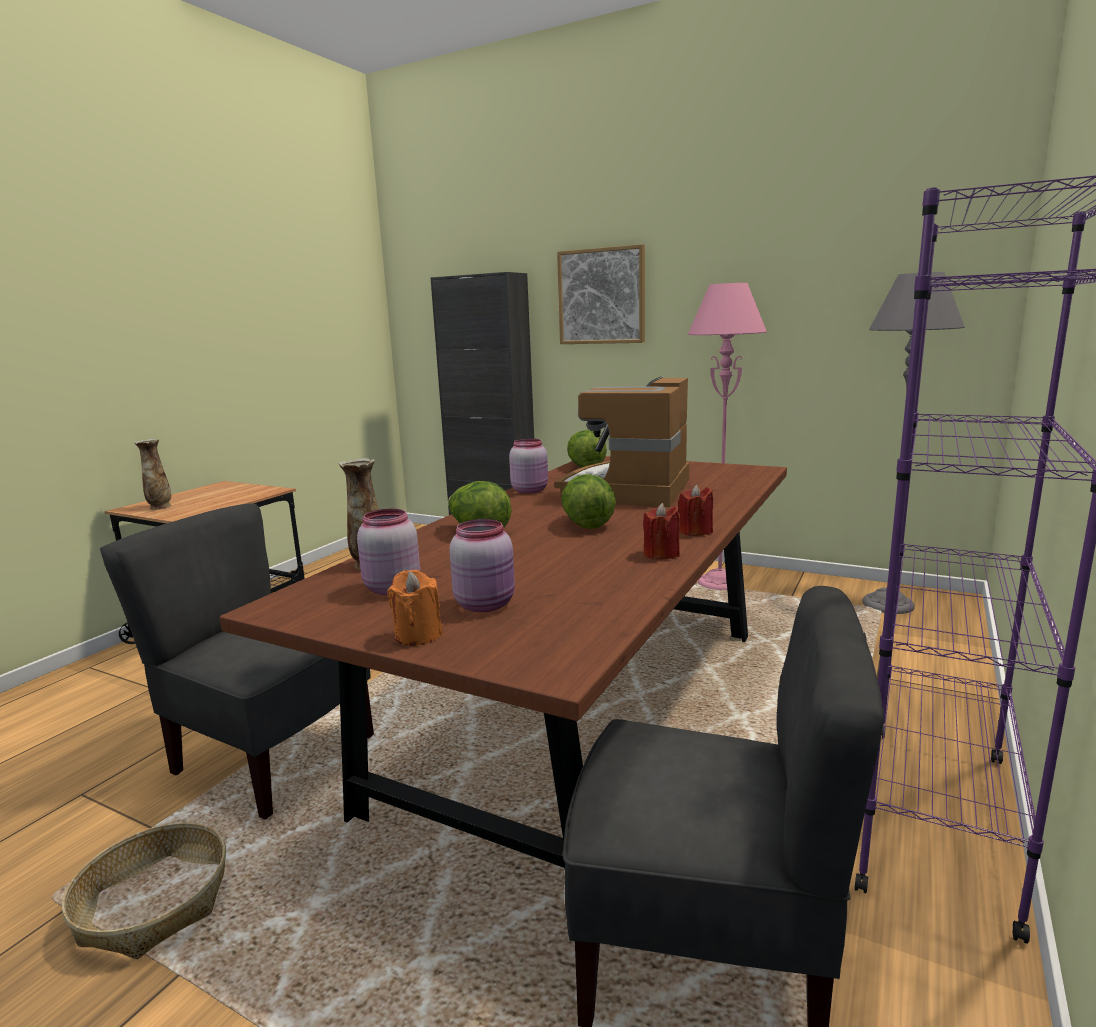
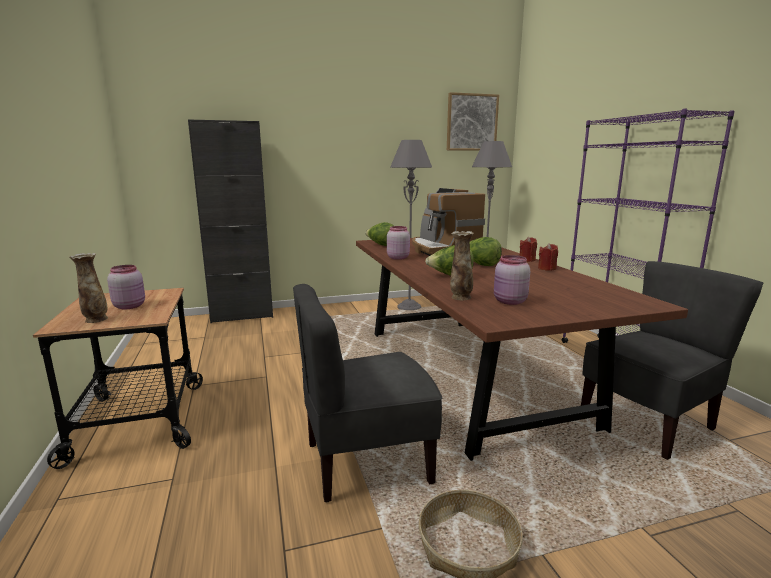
camera: 45 degrees left, 0 degrees up
orange candle [387,570,443,646] -> none
pink jar [449,519,515,612] -> pink jar moved to [107,265,145,309]
picture [557,244,645,344] -> picture moved to [447,92,499,151]
pink floor lamp [688,283,767,590] -> grey floor lamp [390,140,432,310]

